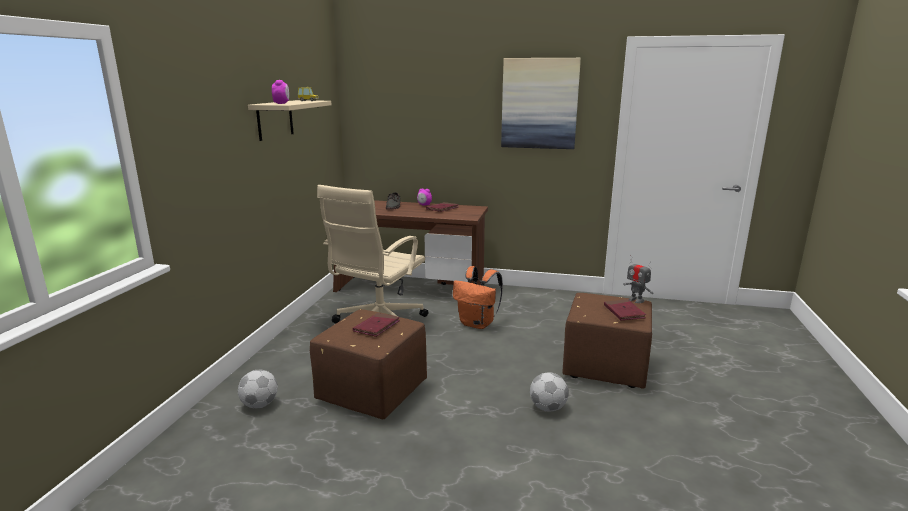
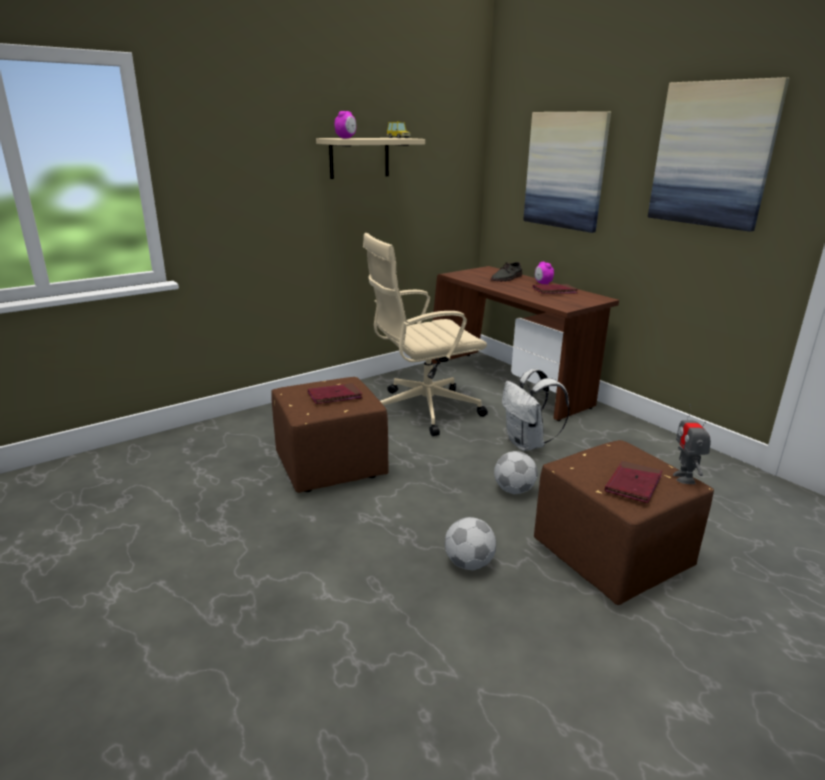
camera: 40 degrees right, 5 degrees up
football [238,370,278,408] -> football moved to [494,451,538,494]
orange backpack [453,266,503,329] -> white backpack [502,369,570,451]
none -> picture [523,111,611,233]

